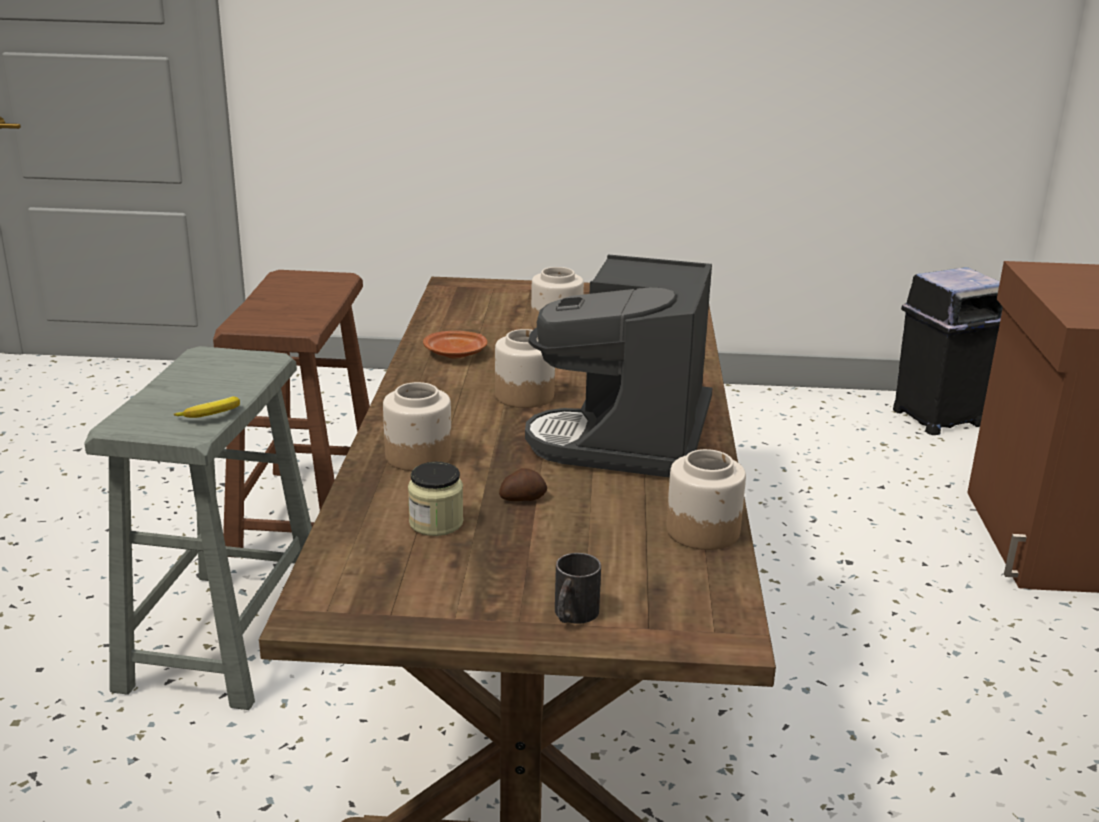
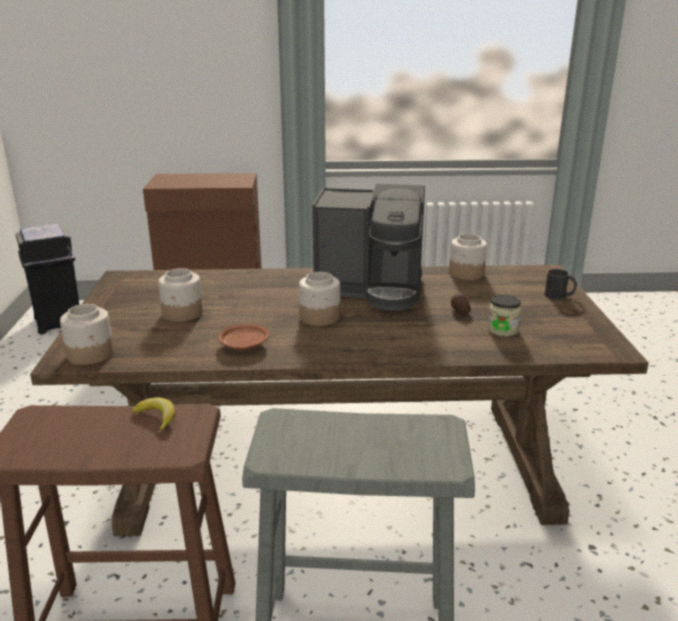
camera: 95 degrees left, 0 degrees up
banana [173,396,240,418] -> banana moved to [132,398,176,432]
jar [383,382,452,471] -> jar moved to [60,304,114,365]

